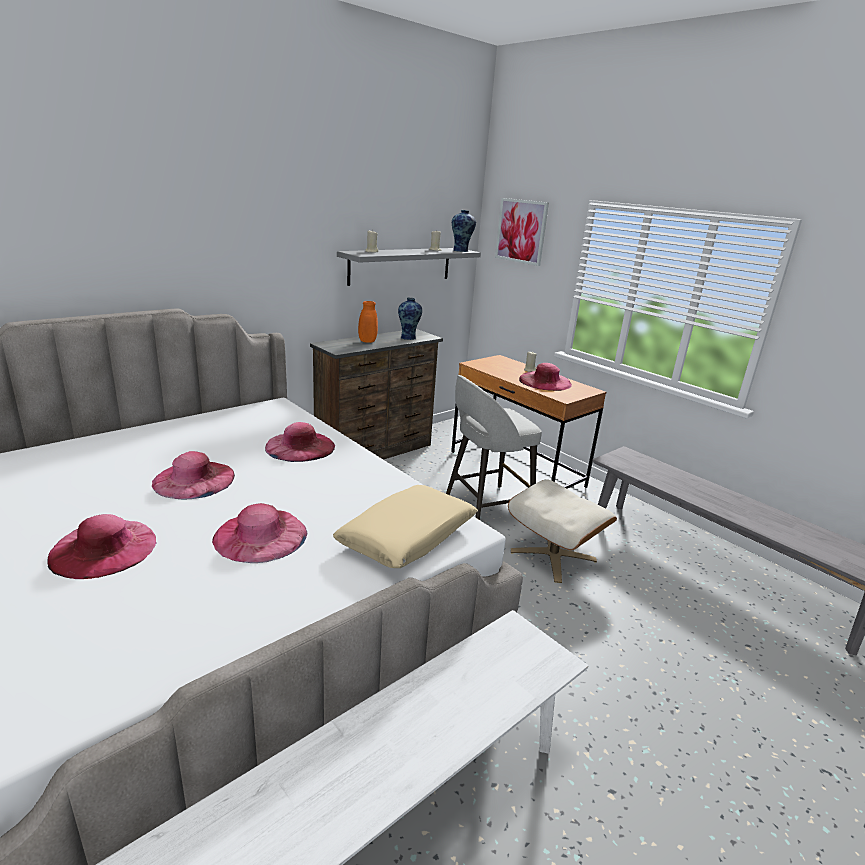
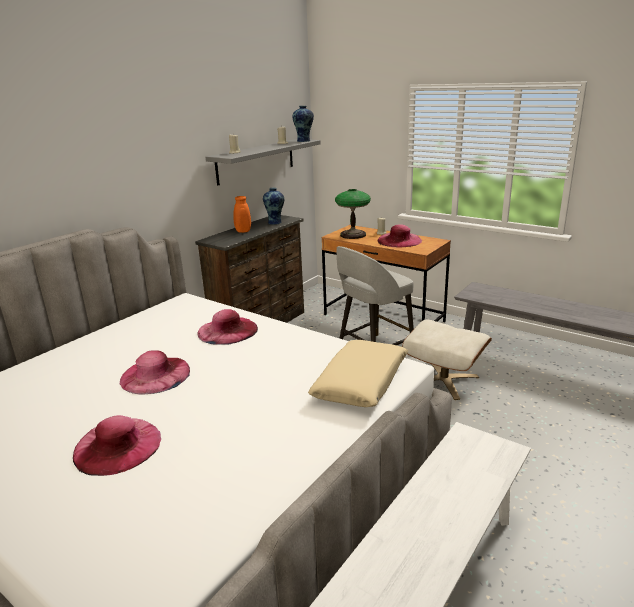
camera: 10 degrees left, 0 degrees up
pink hat [212,503,307,563] -> none
picture [495,198,549,266] -> none
none -> table lamp [335,189,371,239]

